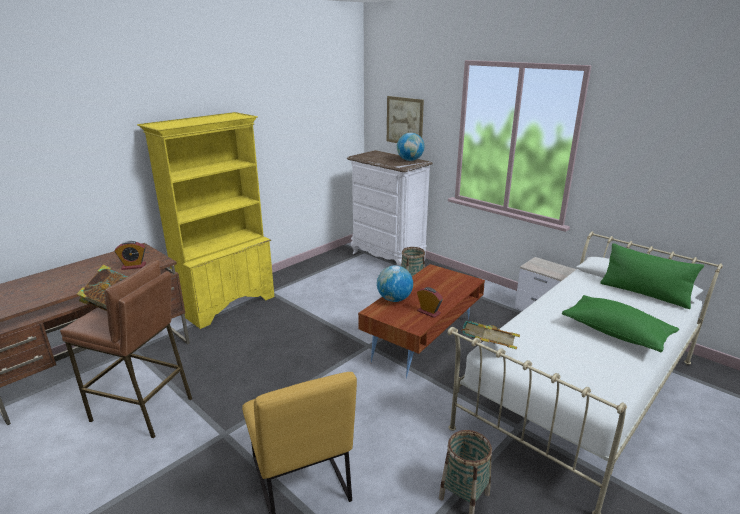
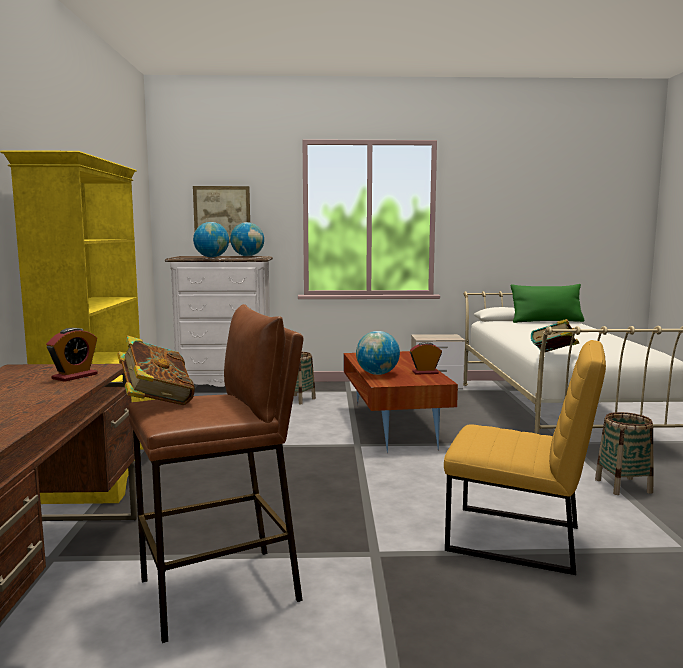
camera: 45 degrees left, 15 degrees down
green pillow [562,295,679,352] -> none
none -> globe [193,222,229,257]

